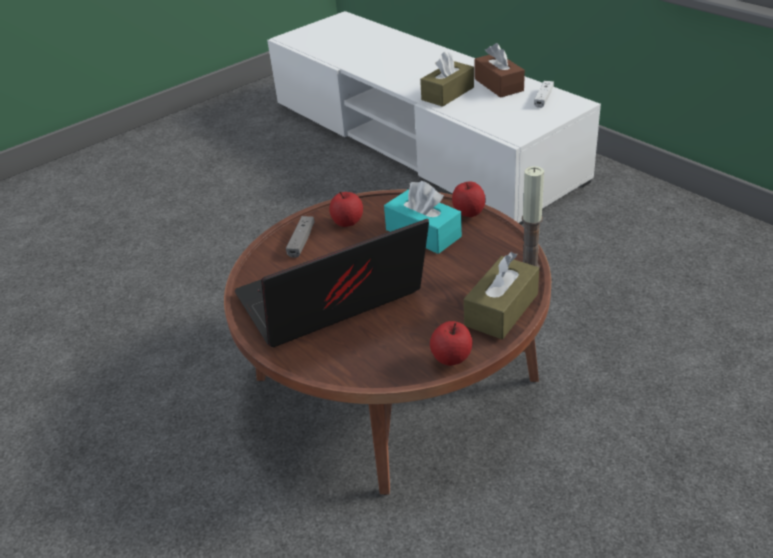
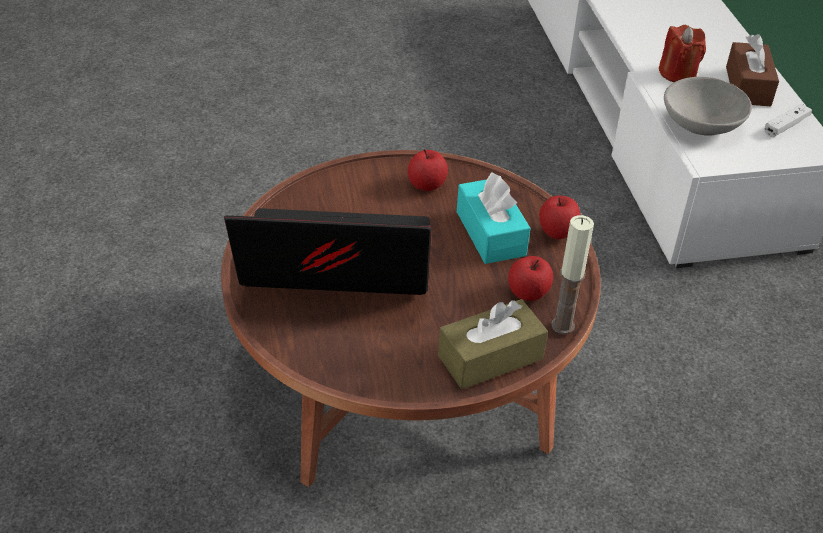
camera: 25 degrees right, 5 degrees up
grey game controller [286,216,315,258] -> none
brown tissue box [420,51,474,107] -> red candle [659,25,706,82]
apple [430,321,472,366] -> apple moved to [508,256,553,301]
none -> grey bowl [664,77,752,136]

